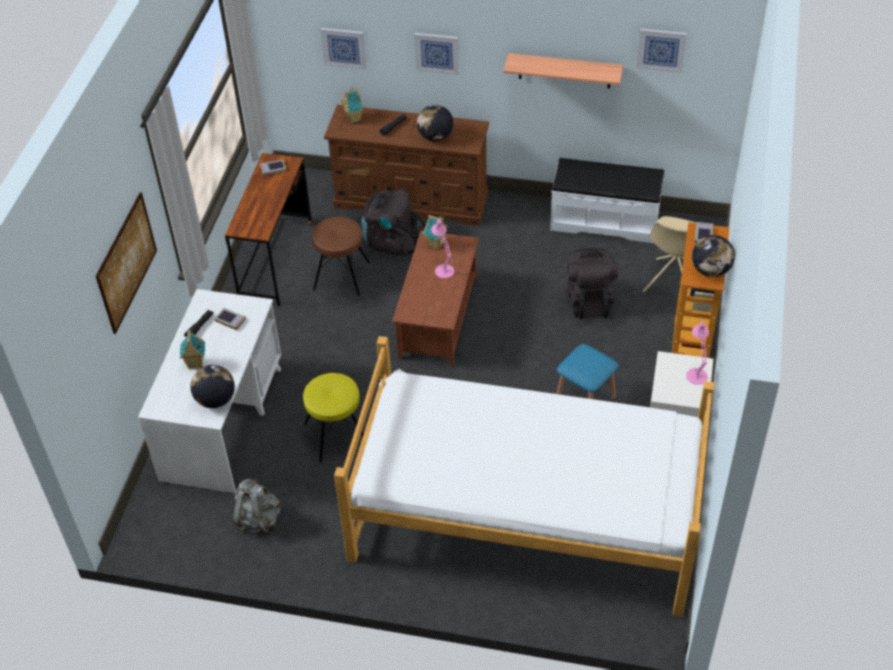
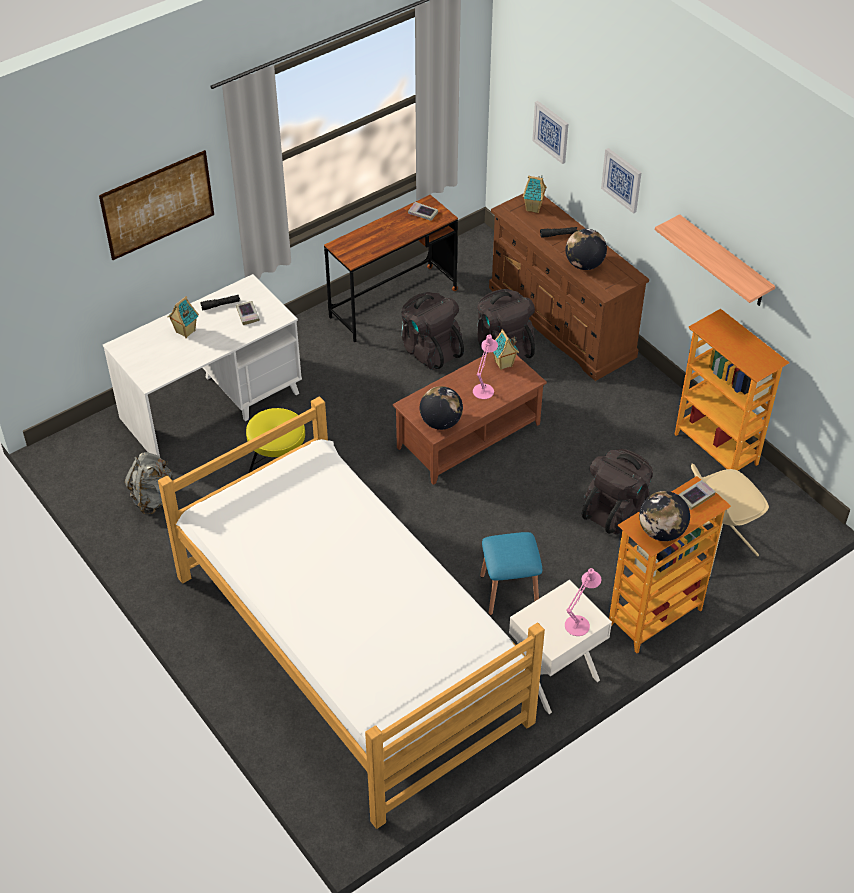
camera: 40 degrees right, 0 degrees up
globe [190,365,235,408] -> globe moved to [420,386,463,430]
brown stool [312,217,370,296] -> black backpack [401,292,464,370]
white bench [550,158,664,243] -> bookcase [674,309,790,471]
picture [636,28,687,73] -> none

